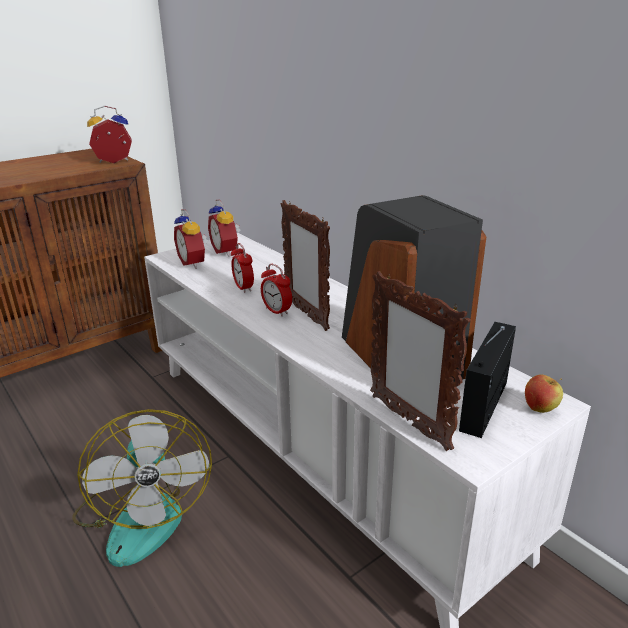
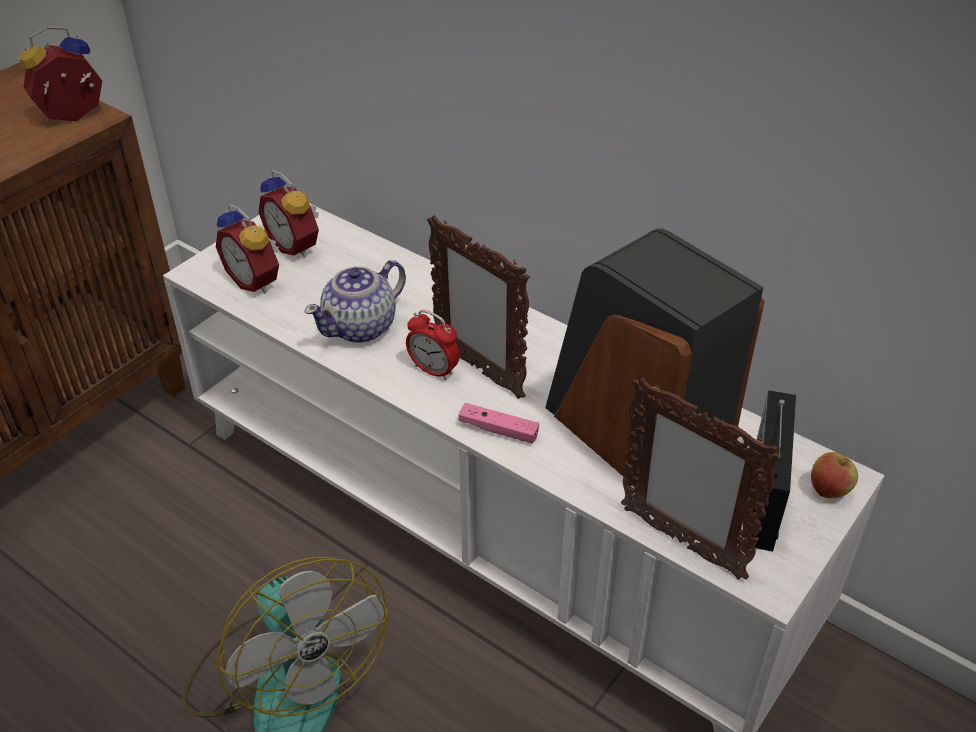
camera: 15 degrees left, 15 degrees up
alarm clock [231,243,254,293] -> teapot [305,260,406,343]
none -> pink game controller [459,403,539,443]

